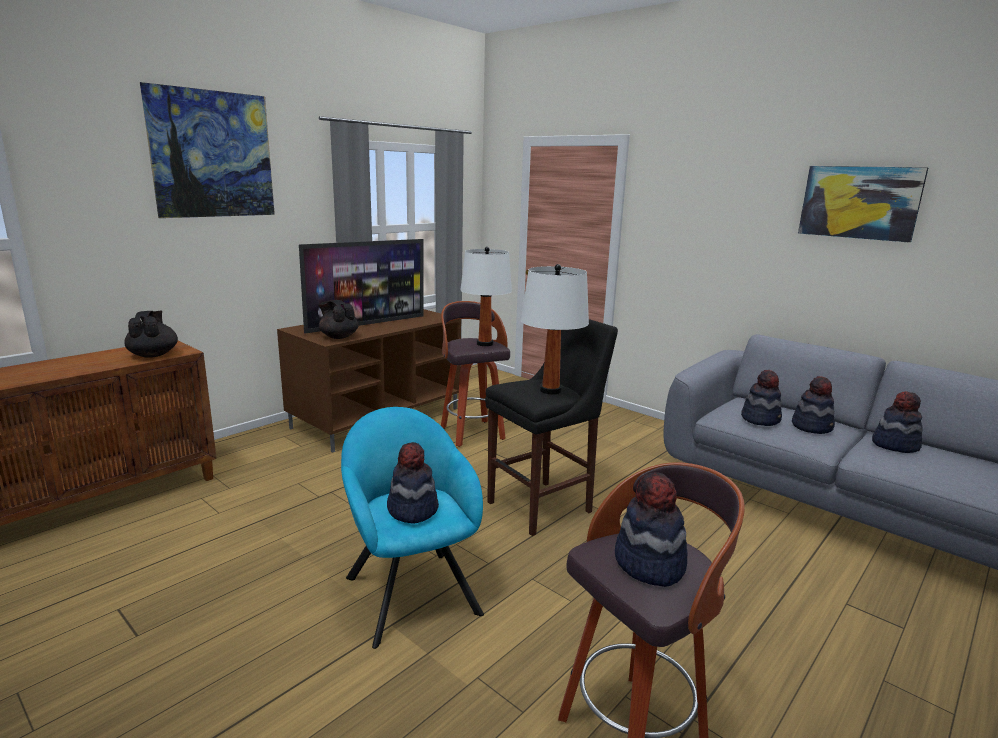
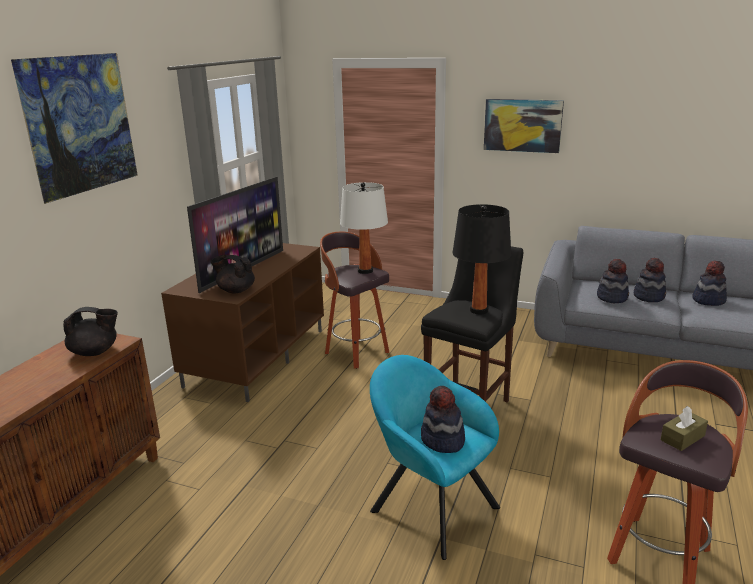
camera: 20 degrees left, 5 degrees up
black teapot [124,310,178,358] -> black teapot turned 120 degrees clockwise [63,307,118,356]
white table lamp [521,264,589,394] -> black table lamp [453,204,511,314]
hat [615,472,687,587] -> brown tissue box [660,406,708,451]
picture [798,166,928,243] -> picture moved to [484,99,564,153]

